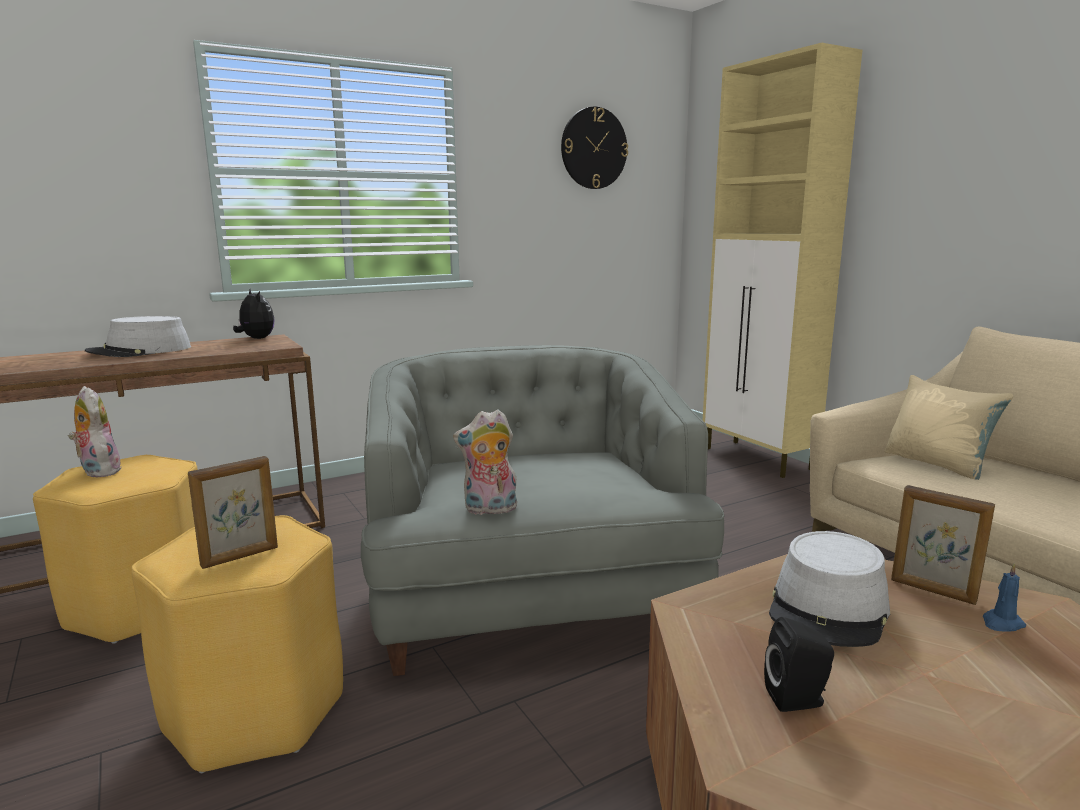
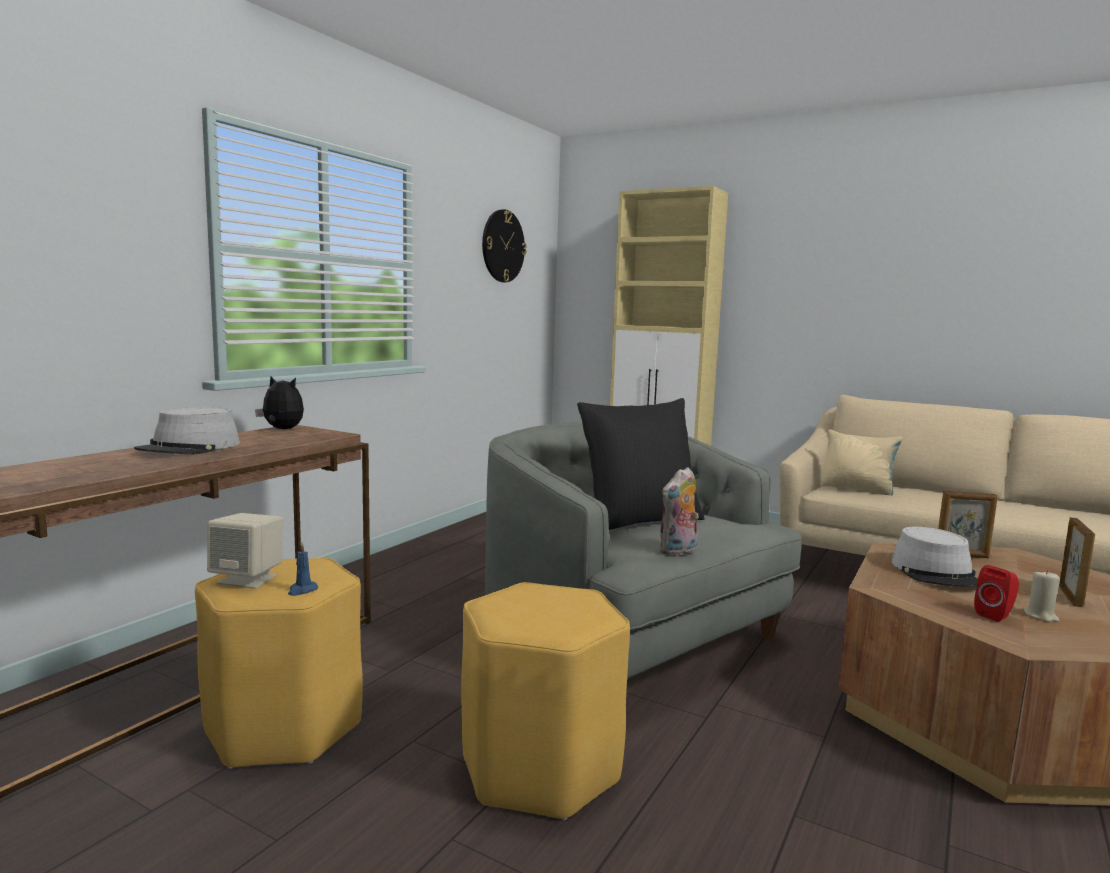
camera: 30 degrees left, 5 degrees down
plush toy [68,386,121,478] -> beige speaker [207,513,283,589]
picture frame [188,456,278,569] -> picture frame moved to [1059,517,1095,607]
black speaker [764,617,834,712] -> red speaker [974,565,1019,622]
blue candle [983,563,1026,631] -> blue candle moved to [288,542,318,596]
none -> black pillow [577,398,705,530]
none -> beige candle [1024,570,1060,622]

